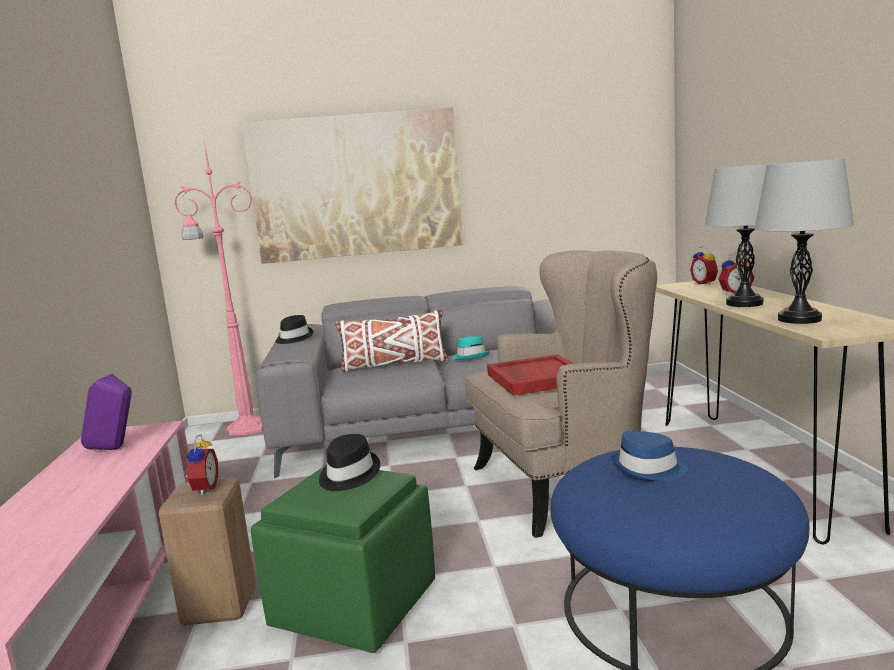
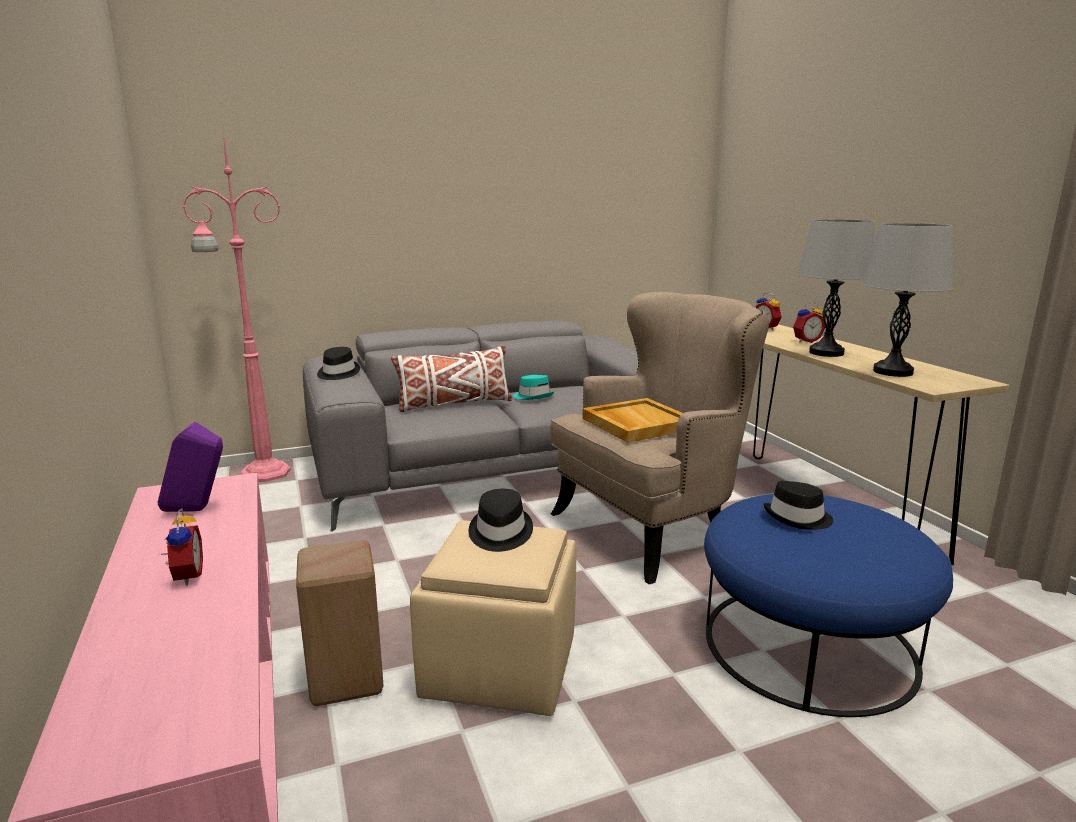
camera: 15 degrees left, 5 degrees up
alarm clock [184,435,218,495] -> alarm clock moved to [161,508,203,586]
picture [242,107,463,264] -> none
green ottoman [251,464,435,653] -> beige ottoman [410,520,576,716]
red tray [487,354,575,396] -> beige tray [582,398,683,443]
blue hat [612,431,687,481] -> black hat [763,481,833,530]

